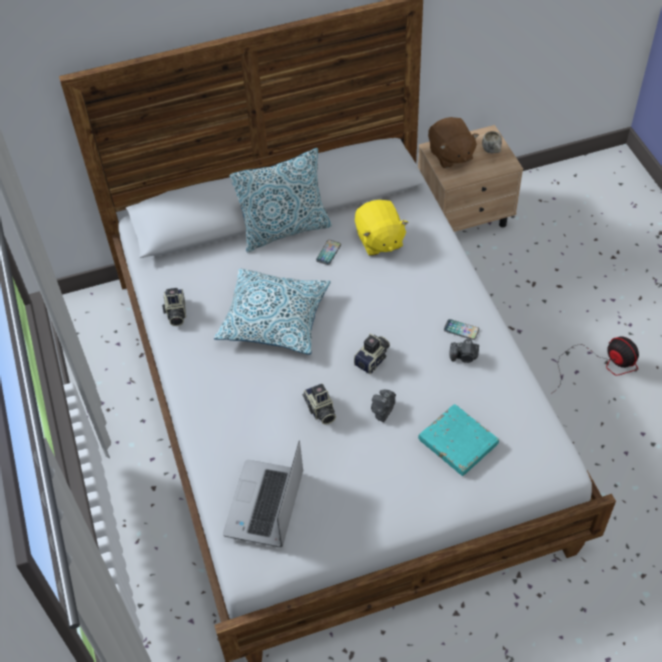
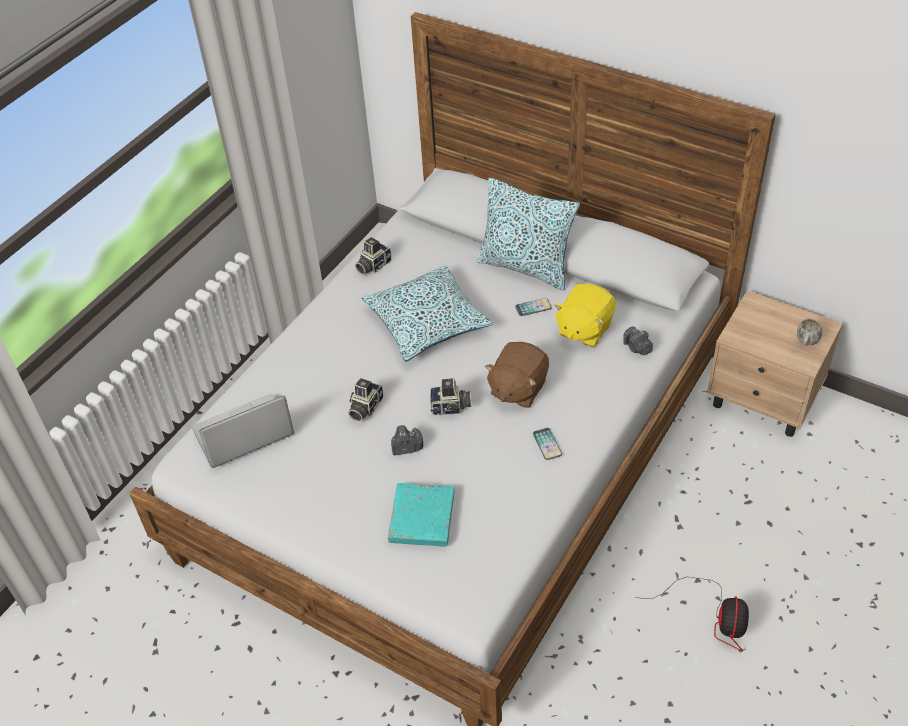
camera: 50 degrees right, 5 degrees down
brown plush toy [428,117,479,168] -> brown plush toy moved to [484,342,549,408]
camera [450,339,479,363] -> camera moved to [623,327,653,355]

